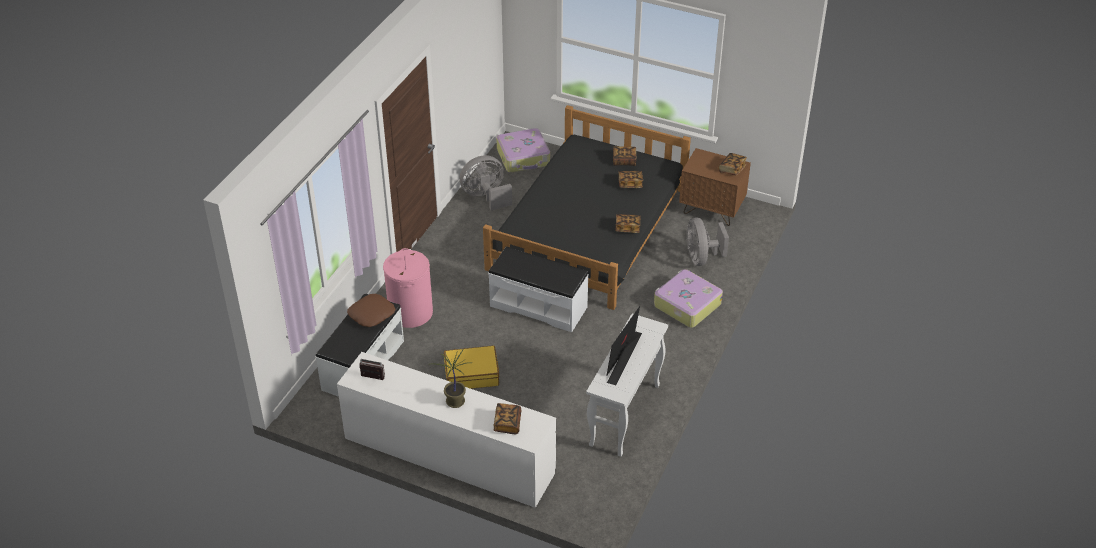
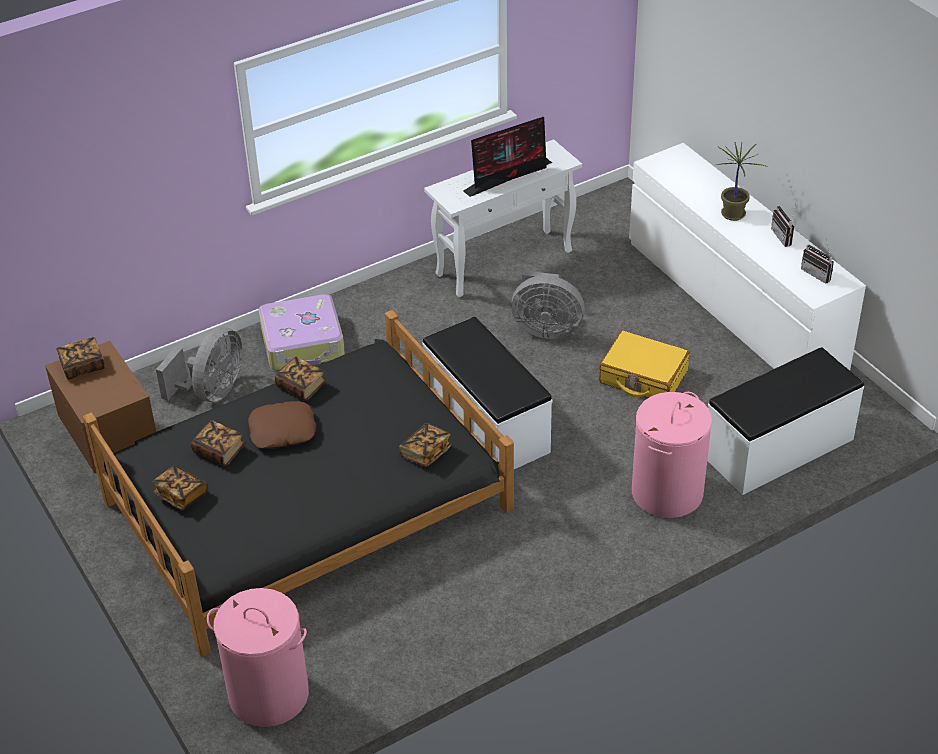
camera: 145 degrees left, 0 degrees up
brown pillow [347,294,396,327] -> brown pillow moved to [248,401,316,448]
grey fan [460,155,512,211] -> grey fan moved to [511,271,585,339]
book [494,403,521,434] -> book moved to [399,423,452,467]
suitcase [496,128,550,173] -> pink laundry basket [207,588,309,727]
none -> radio [771,203,796,247]

